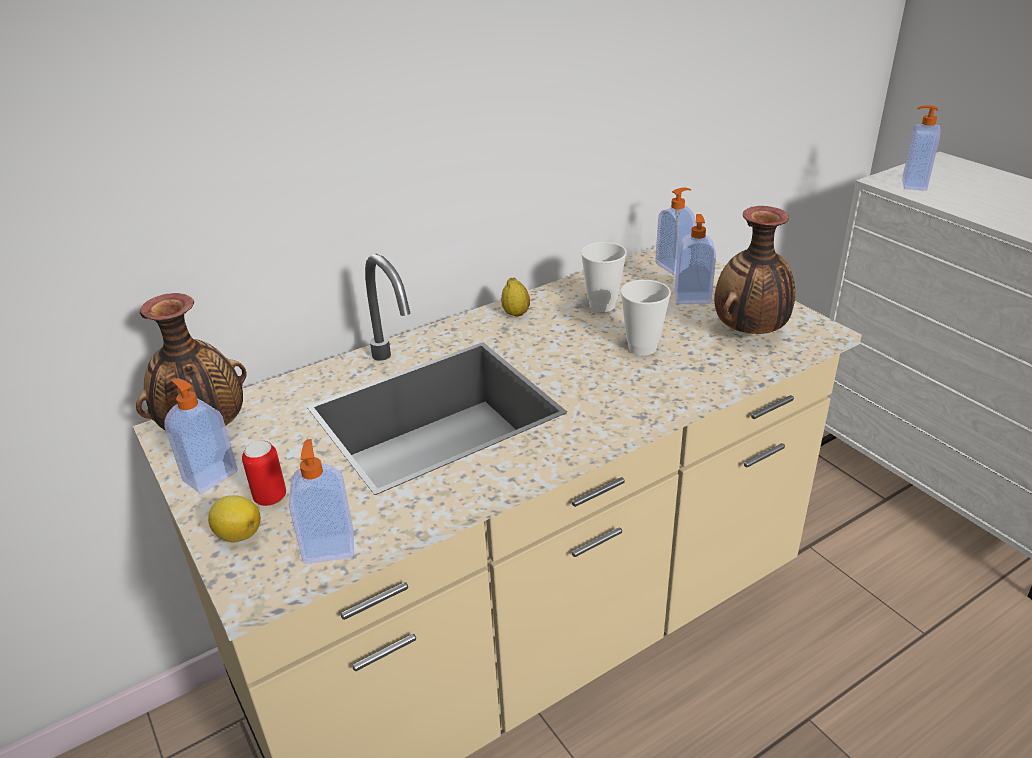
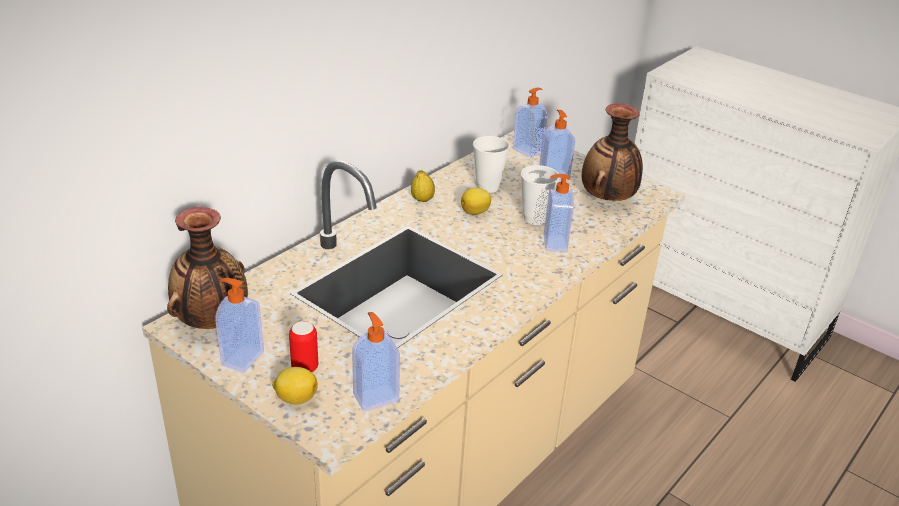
camera: 20 degrees left, 0 degrees up
soap dispenser [902,105,940,191] -> soap dispenser moved to [544,174,574,252]
none -> lemon [461,188,491,215]

